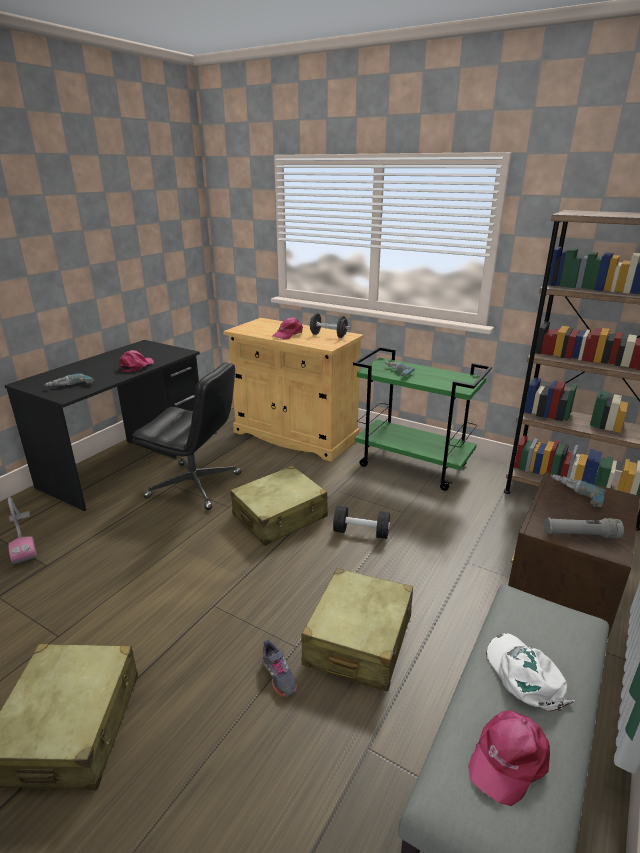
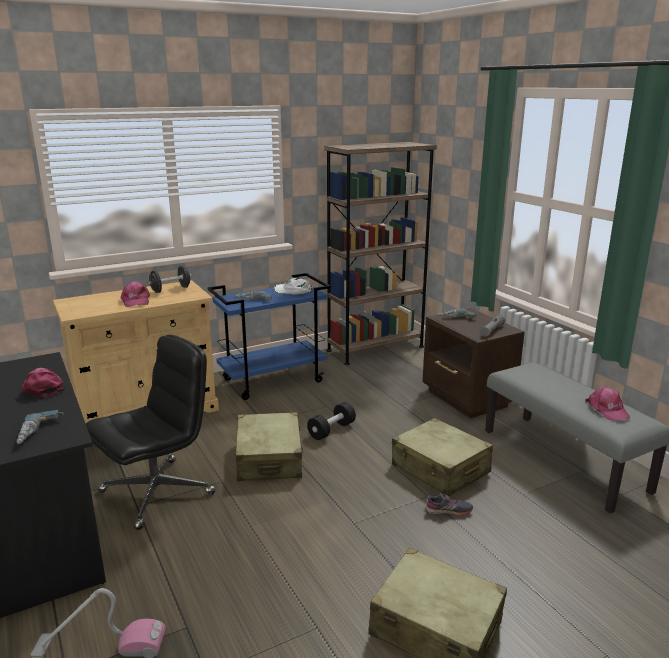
camera: 60 degrees left, 5 degrees down
green cart [353,347,492,491] -> blue cart [208,273,331,400]
white cap [486,633,575,711] -> white cap moved to [274,277,313,295]

